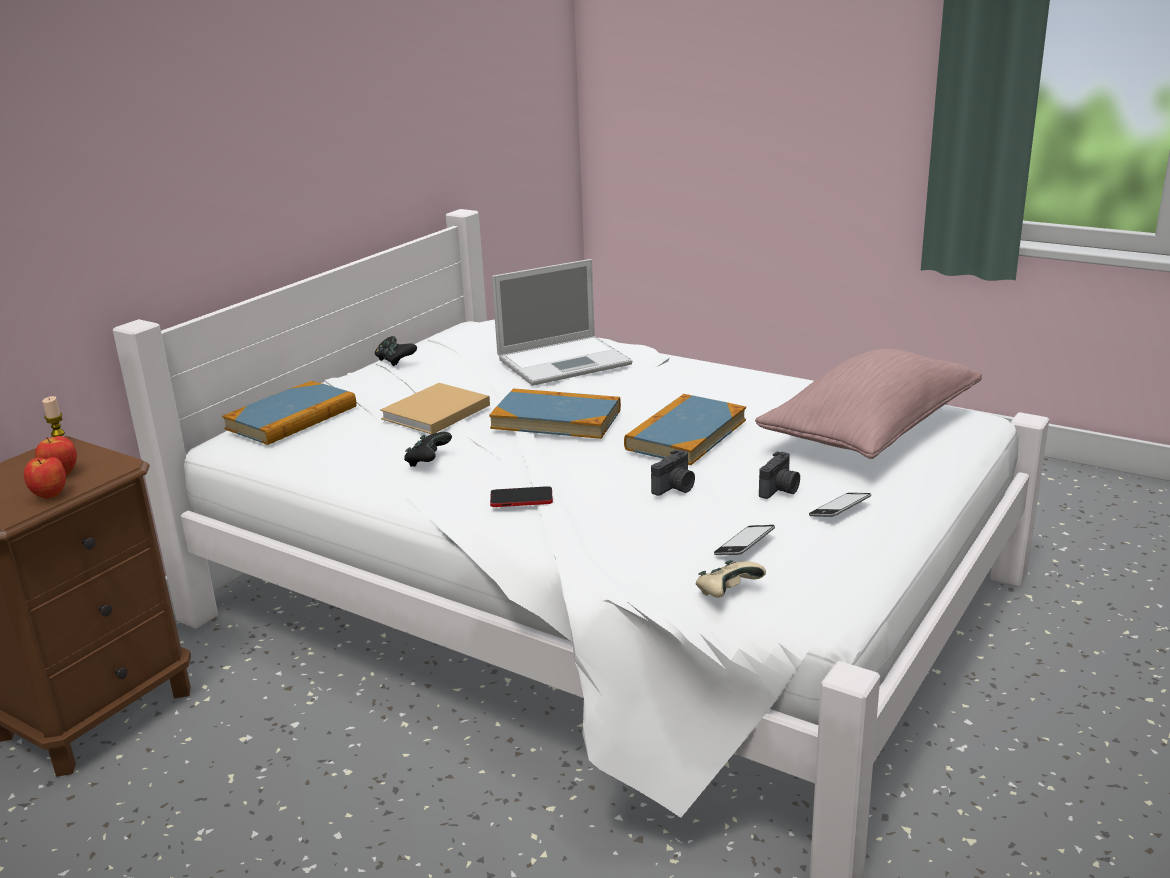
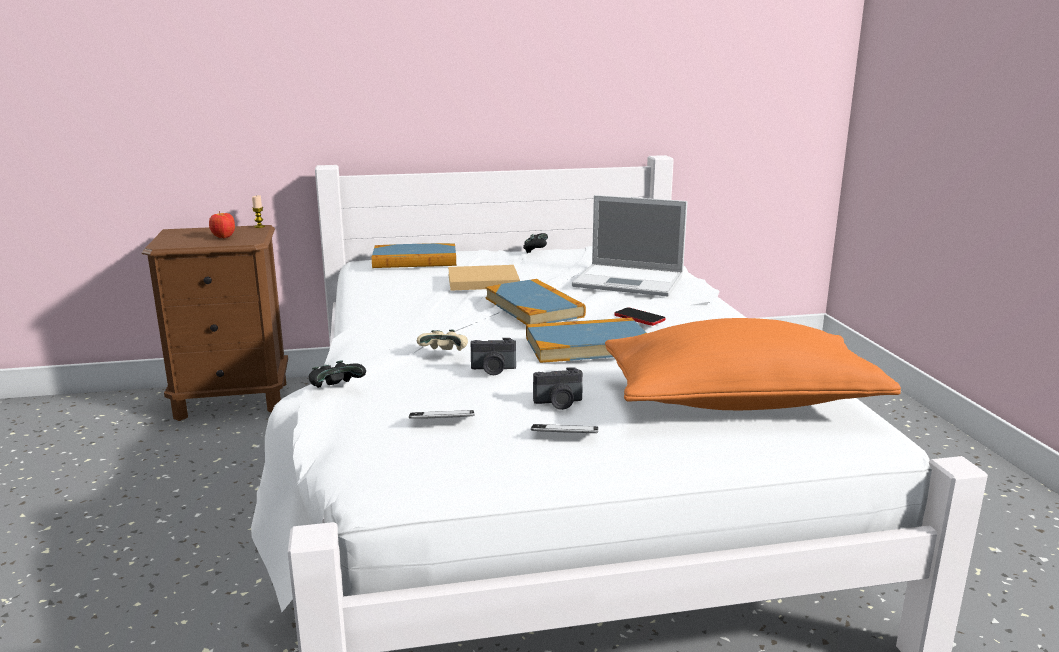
camera: 45 degrees right, 5 degrees down
apple [24,457,66,499] -> none
black game controller [404,432,452,467] -> black game controller moved to [309,360,366,388]
phone [490,486,553,507] -> phone moved to [614,307,666,326]
beige game controller [695,560,766,598] -> beige game controller moved to [417,330,468,351]
pink pillow [755,349,982,459] -> orange pillow [605,318,901,410]

